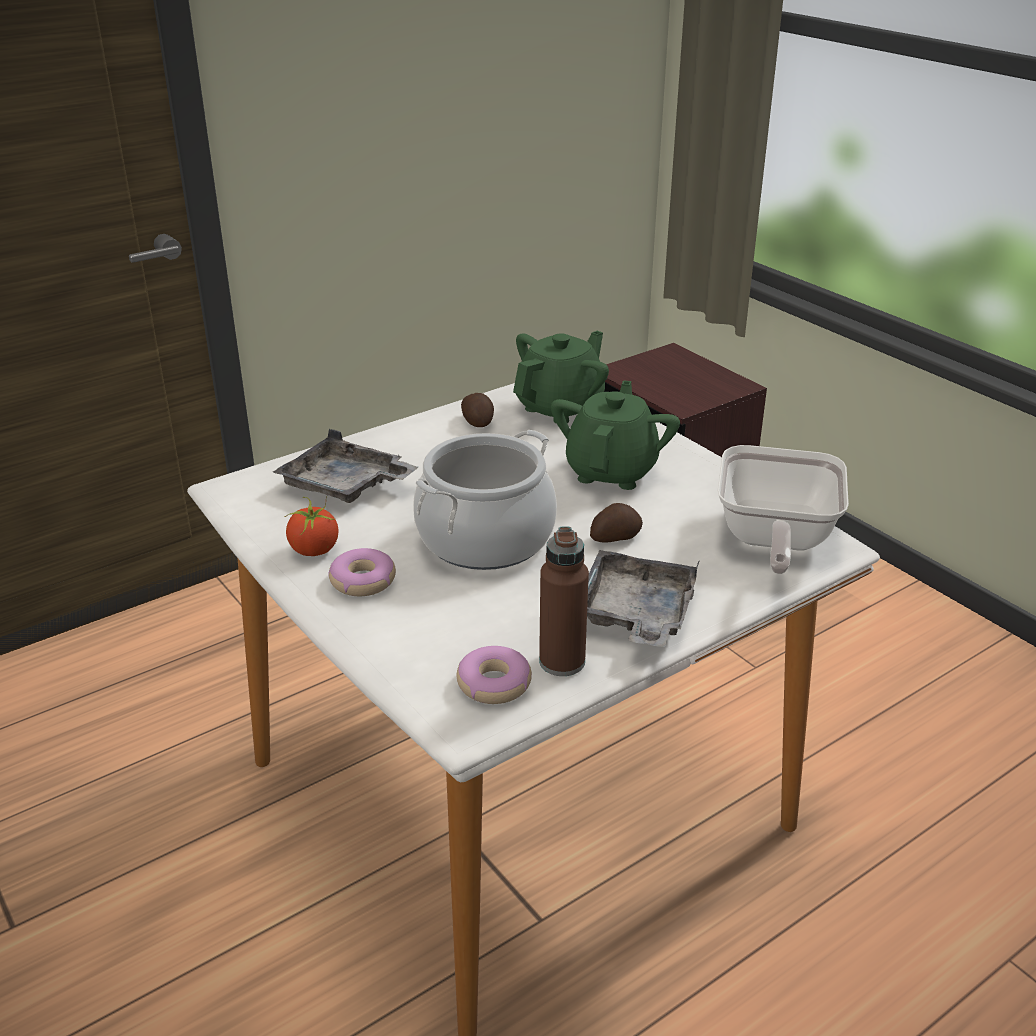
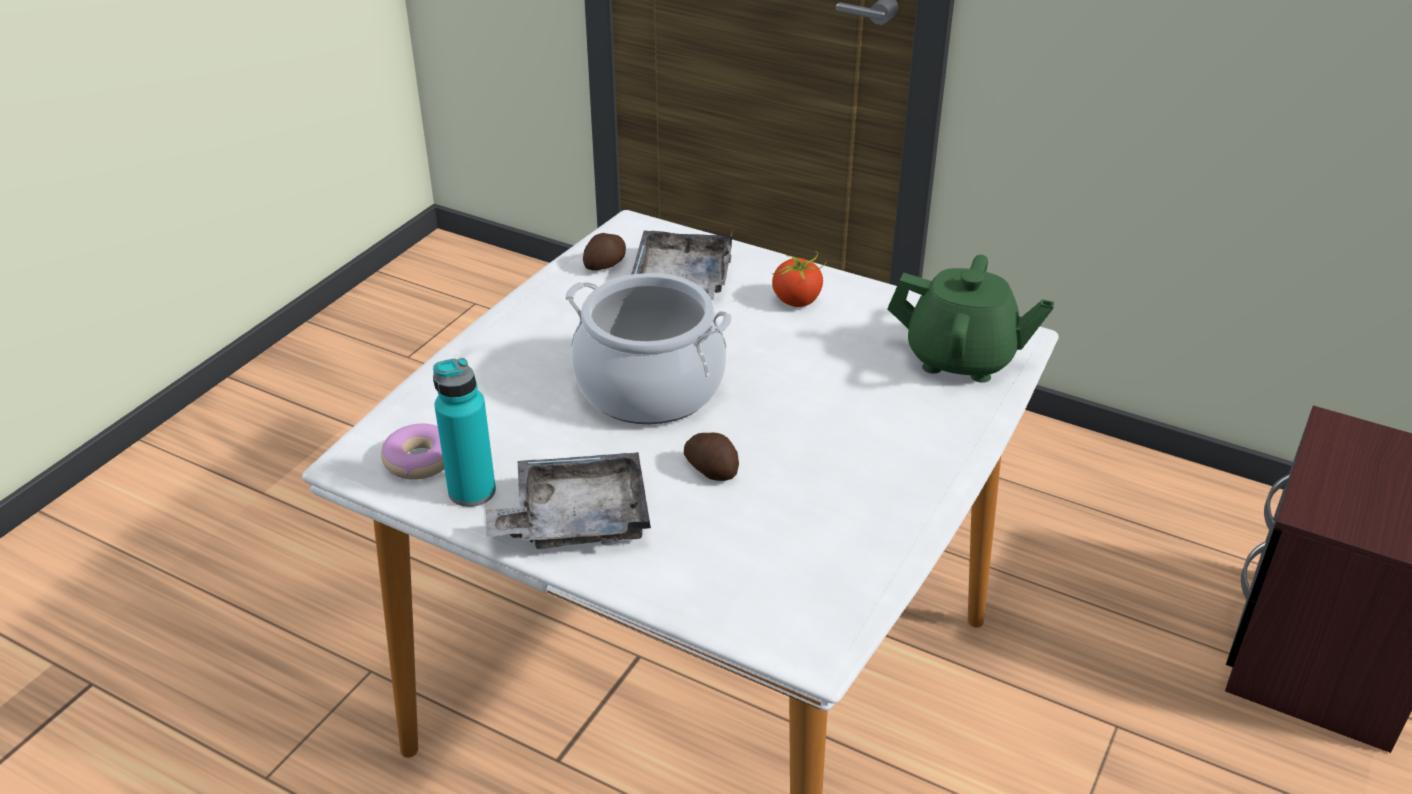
camera: 65 degrees right, 5 degrees up
tomato [284,496,338,556] -> tomato moved to [772,251,828,307]
donut [328,548,396,596] -> none
potato [461,393,494,427] -> potato moved to [583,233,626,271]
brown bottle [539,526,589,676] -> turquoise bottle [433,358,496,507]
green teapot [551,380,680,490] -> none
frying pan [718,445,849,574] -> none

